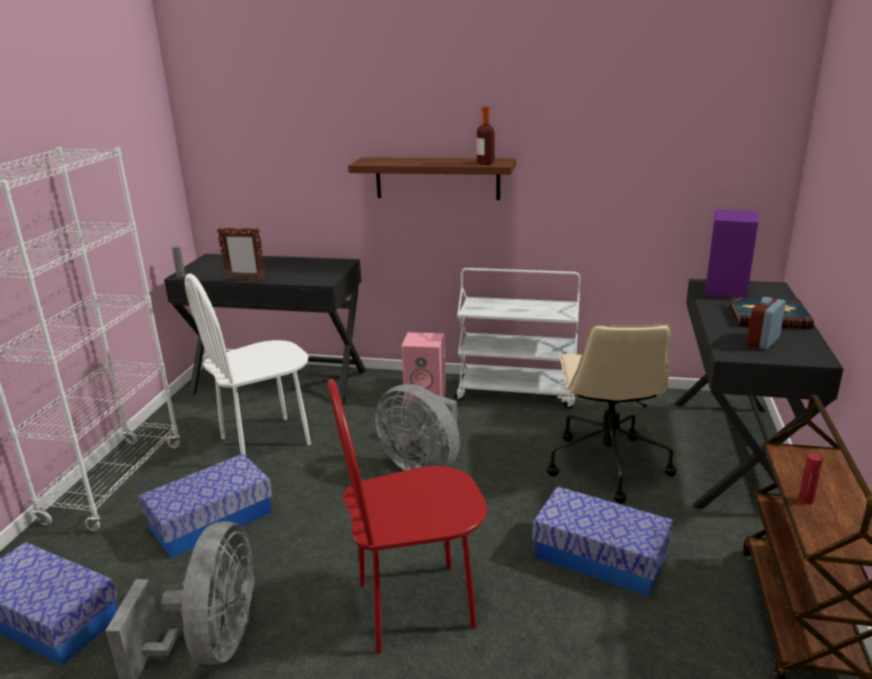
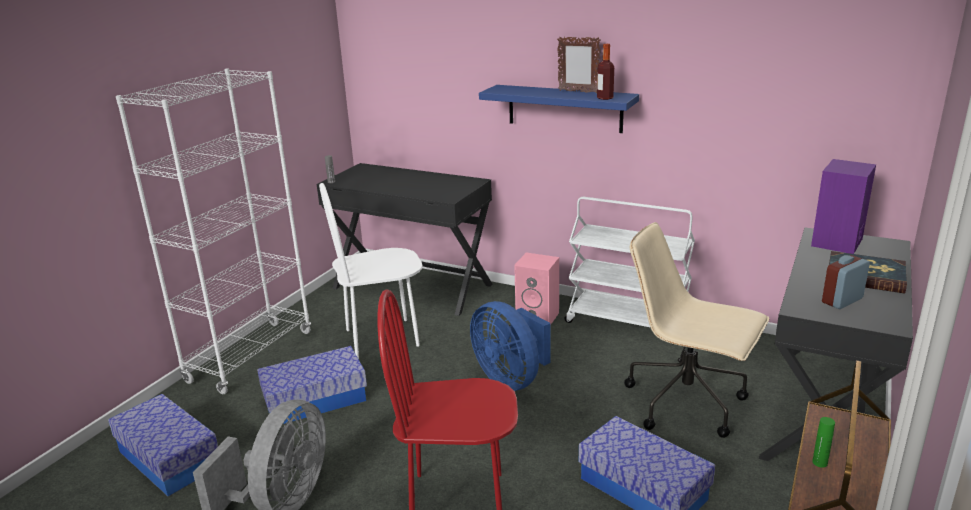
camera: 15 degrees right, 0 degrees up
picture frame [217,227,266,282] -> picture frame moved to [557,36,600,93]
brown shelf [348,157,516,200] -> blue shelf [479,85,639,133]
grey fan [374,384,460,471] -> blue fan [470,301,550,391]
beige office chair [547,324,677,504] -> beige office chair turned 105 degrees clockwise [624,222,769,438]
red bottle [798,453,823,504] -> green bottle [812,417,835,468]

